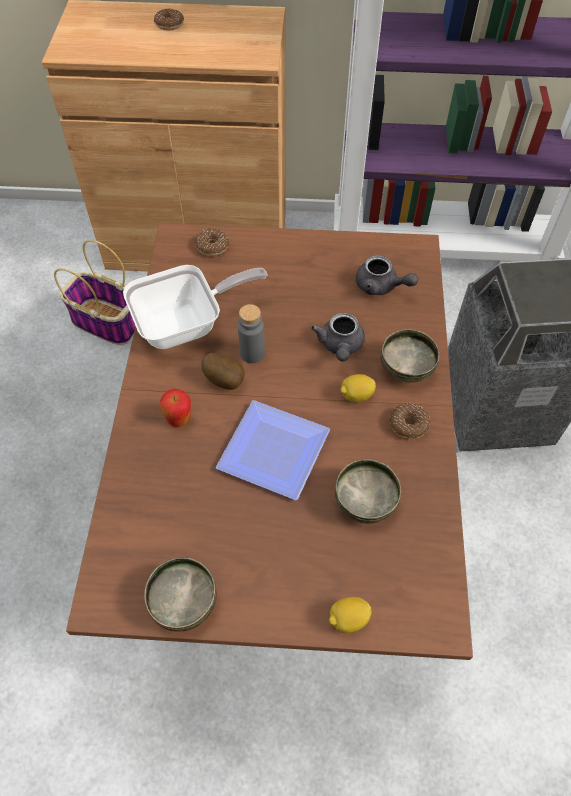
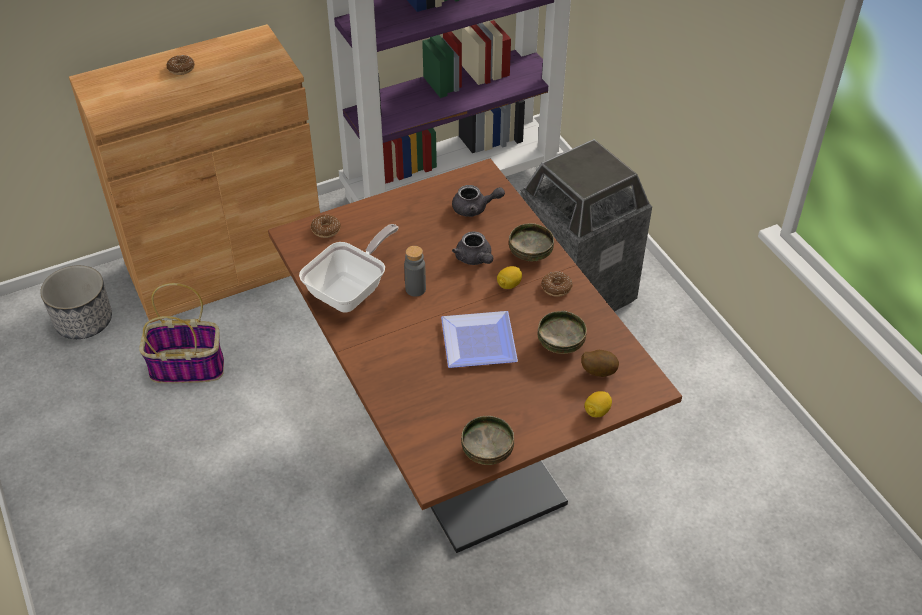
camera: 30 degrees left, 10 degrees down
apple [160,389,191,427] -> none
potato [201,353,245,390] -> potato moved to [581,350,619,377]
none -> planter [40,265,112,339]

